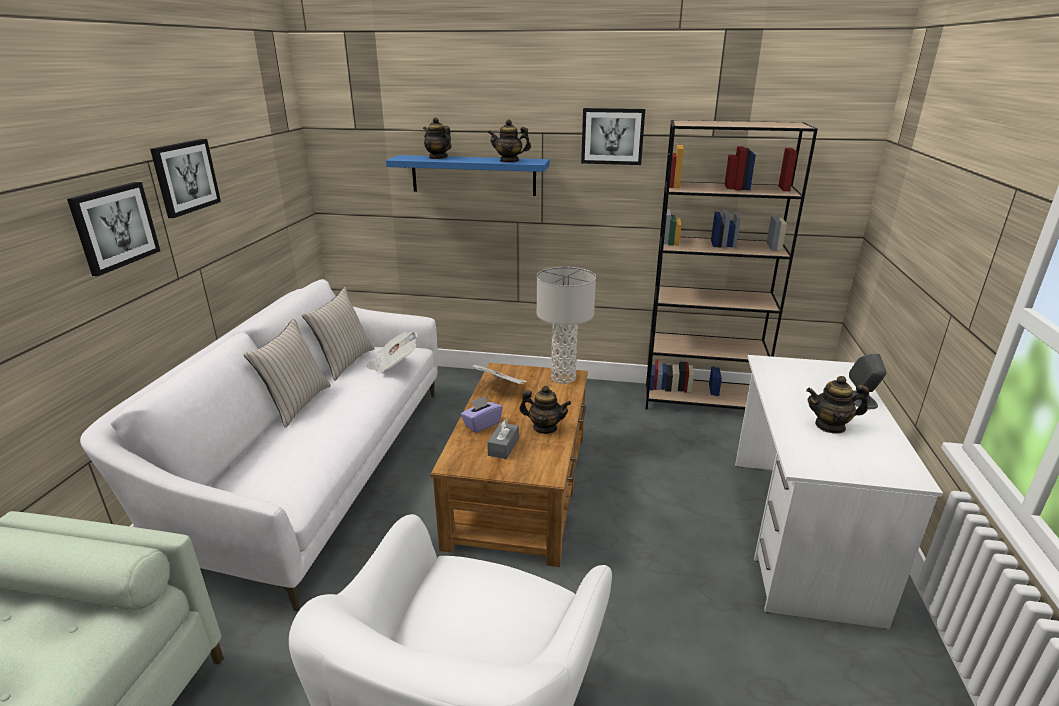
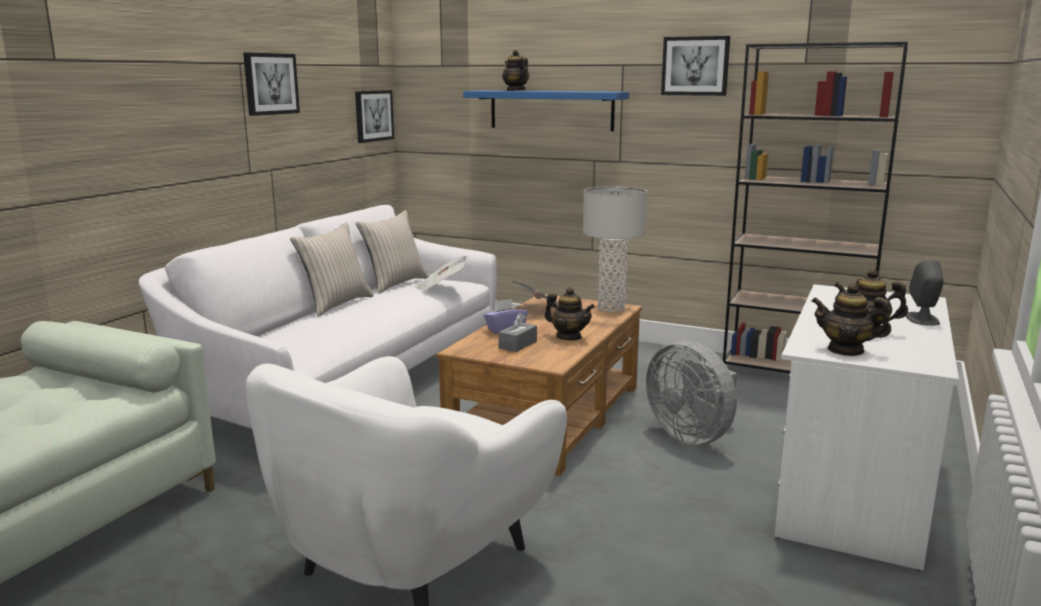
camera: 15 degrees right, 10 degrees down
picture [67,182,160,276] -> picture moved to [355,90,394,143]
teapot [488,119,531,163] -> teapot moved to [811,283,891,356]
none -> grey fan [646,341,737,445]

